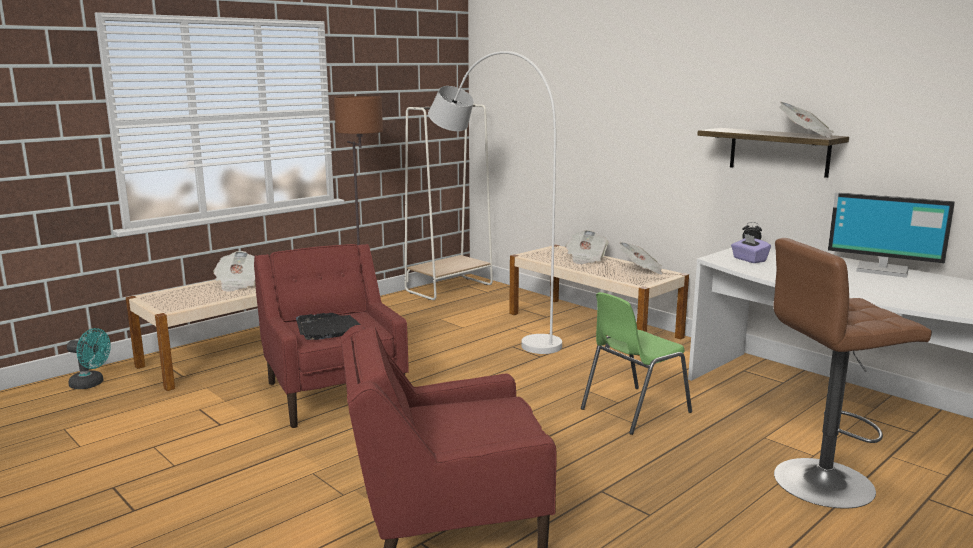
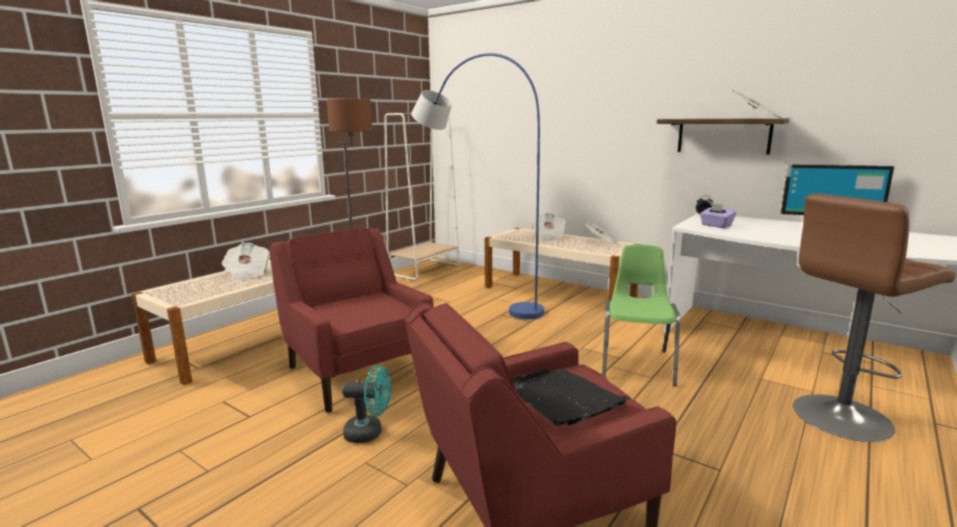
camera: 10 degrees left, 0 degrees up
turquoise fan [67,328,111,389] -> turquoise fan moved to [342,365,391,443]
black tray [296,313,360,340] -> black tray moved to [512,369,632,426]
white floor lamp [428,51,562,354] -> blue floor lamp [411,53,544,319]
green chair [581,292,692,435] -> green chair turned 150 degrees clockwise [602,245,680,386]

